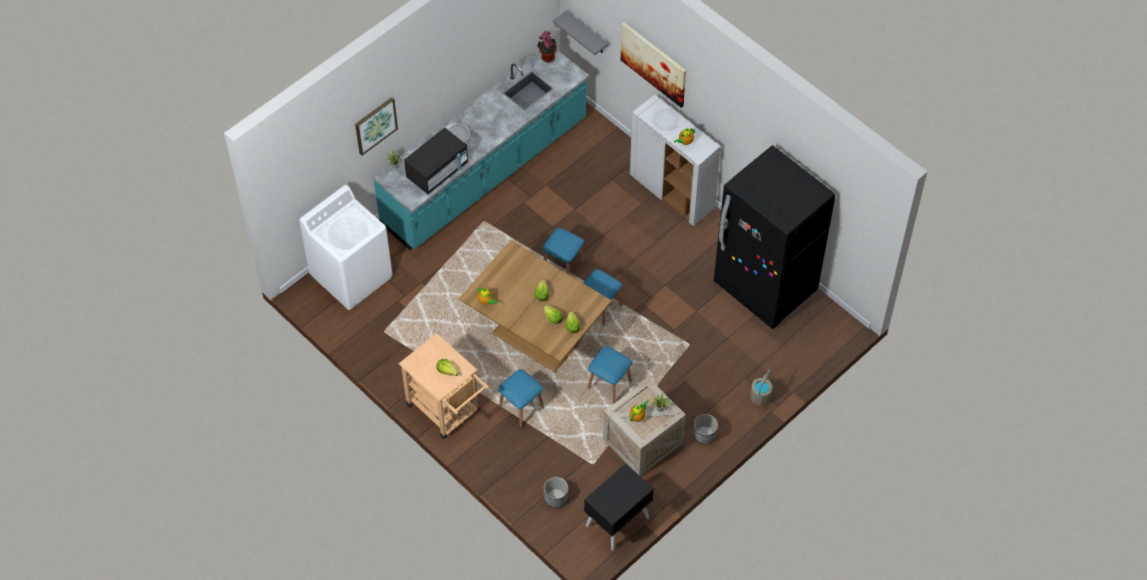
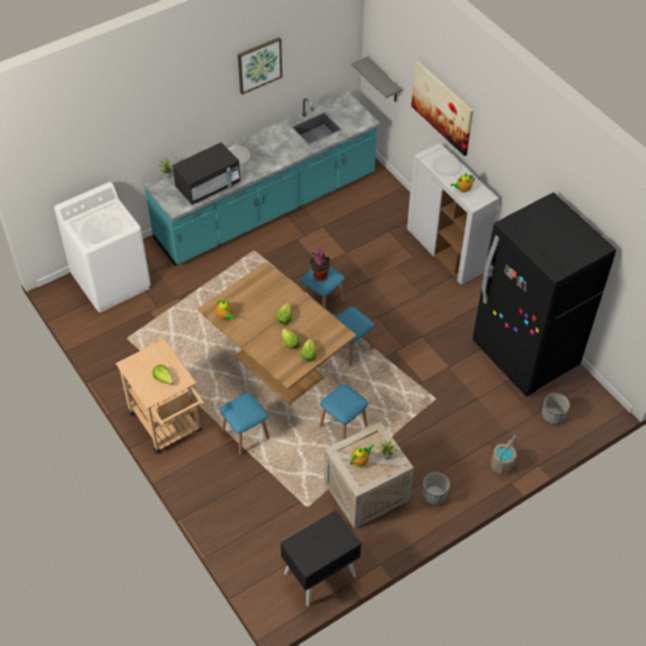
camera: 10 degrees right, 5 degrees down
picture [355,97,398,155] -> picture moved to [238,37,282,95]
potted plant [537,31,557,62] -> potted plant moved to [309,247,330,281]
planter [544,477,568,507] -> planter moved to [542,393,570,425]

